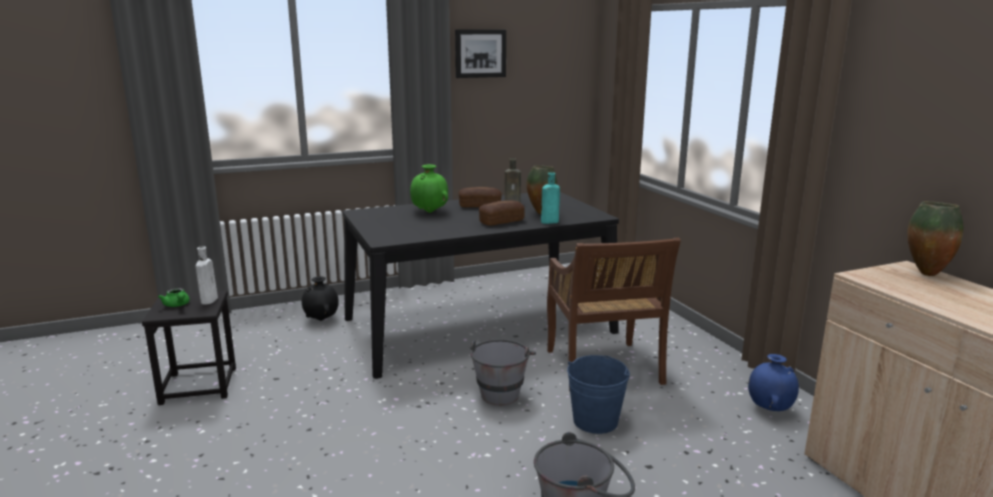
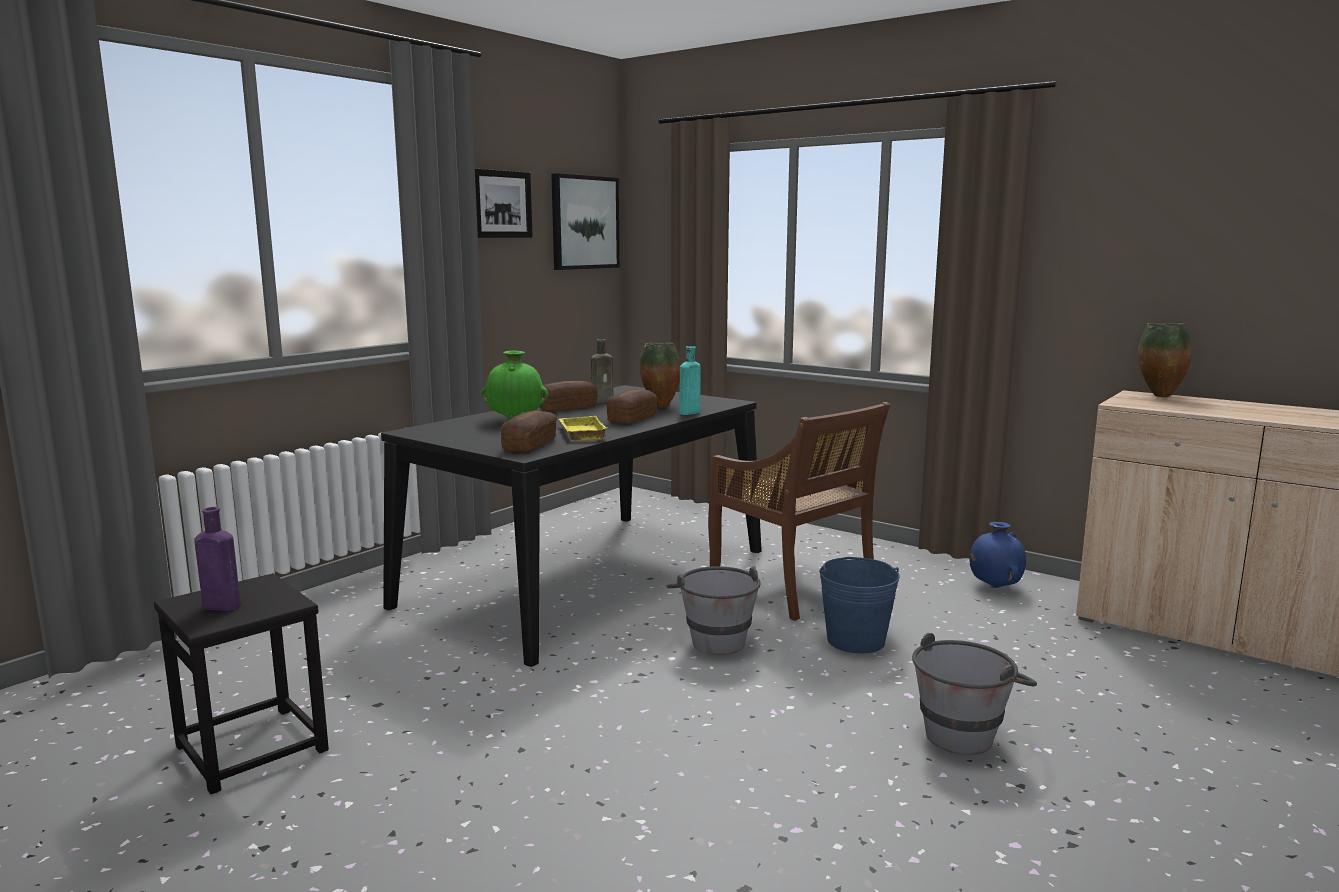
camera: 30 degrees left, 5 degrees down
green teapot [158,288,190,307] -> purple bottle [194,507,241,611]
white bottle [196,246,218,305] -> none
black vase [302,276,339,321] -> none
none -> bread [500,411,557,452]
none -> picture [551,173,620,270]
none -> yellow tray [559,416,607,441]

